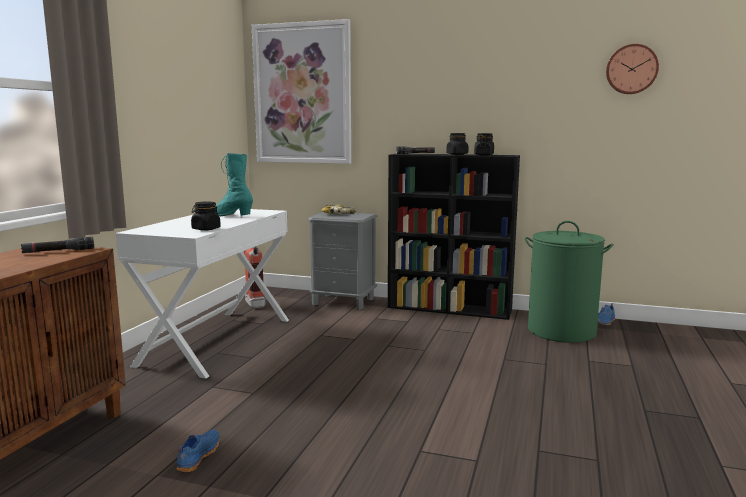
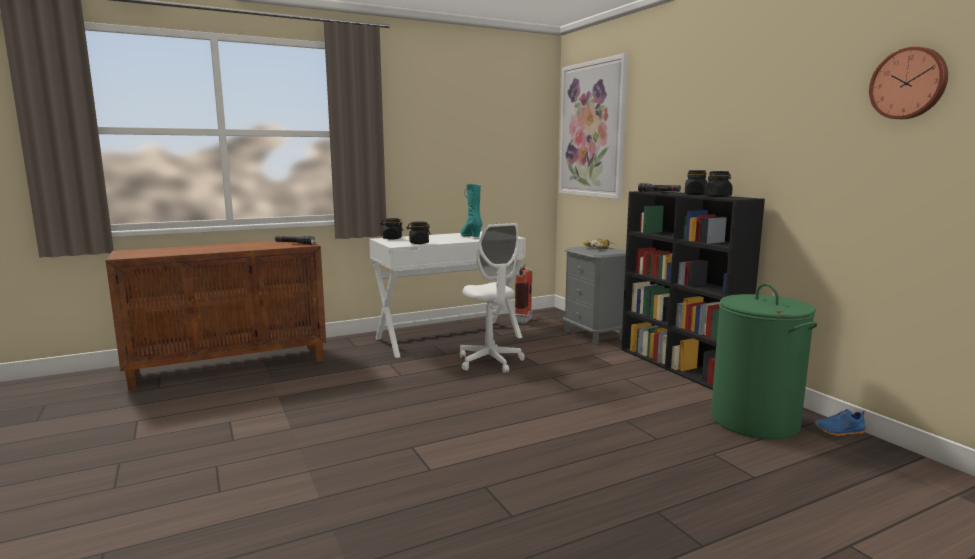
camera: 45 degrees right, 0 degrees up
blue shoe [176,430,220,472] -> none
none -> black jar [380,218,404,240]
none -> white office chair [460,223,525,373]

